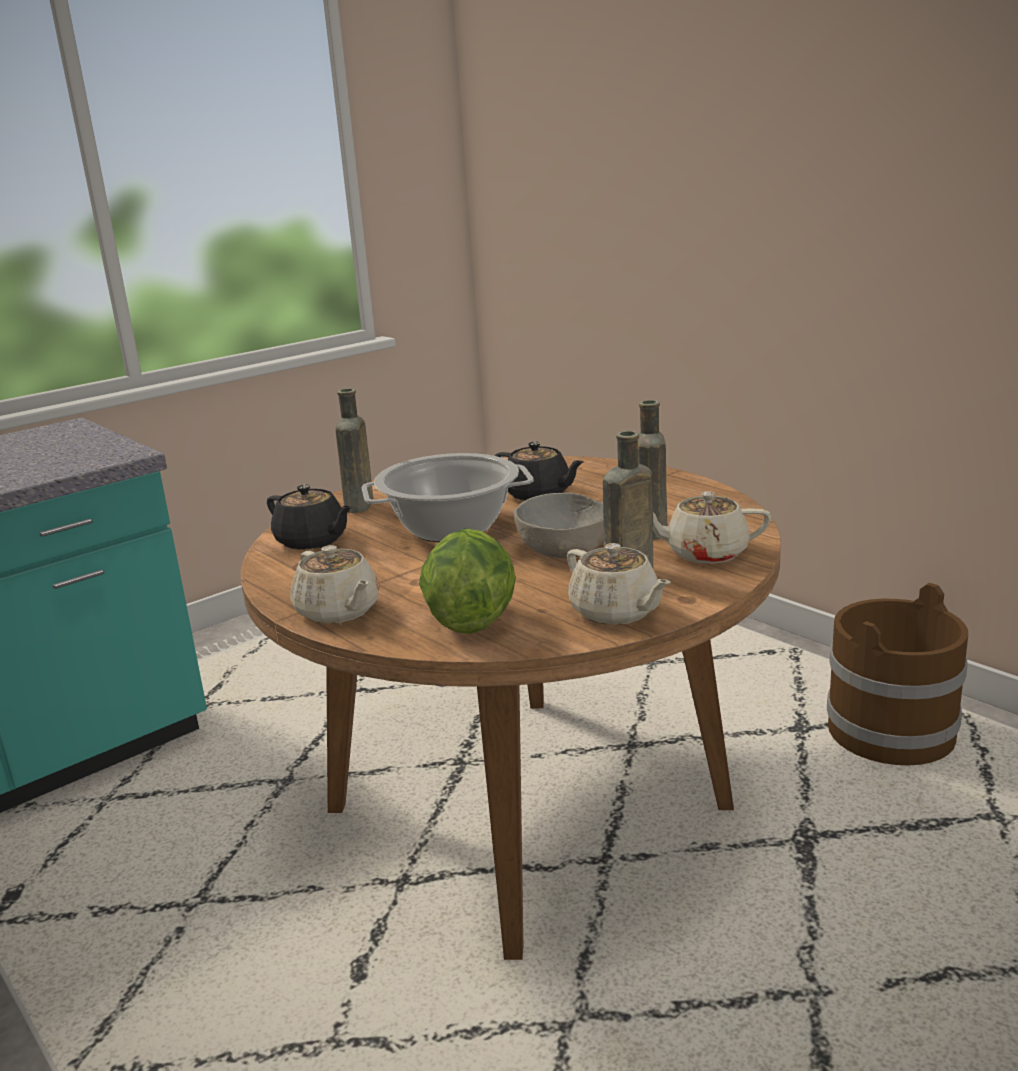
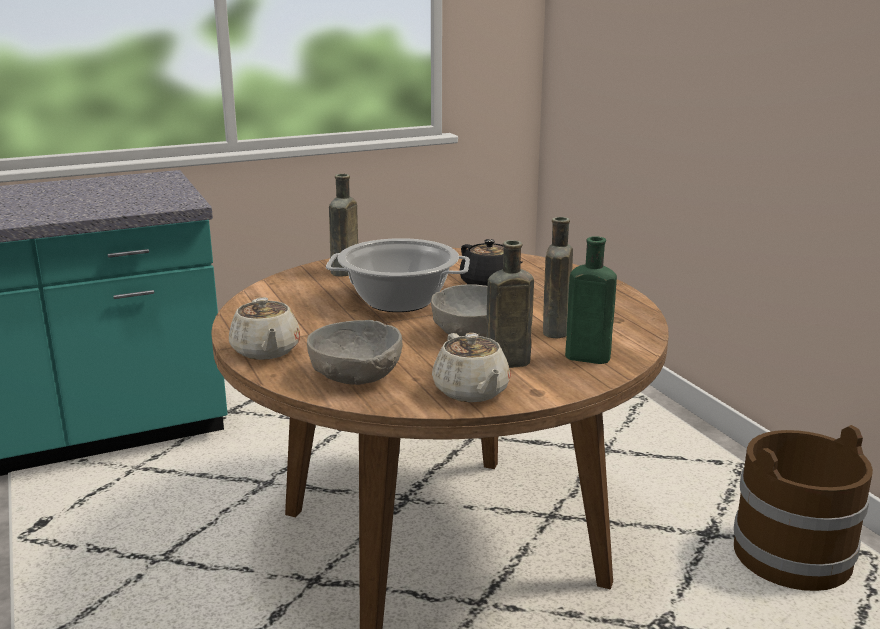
camera: 15 degrees right, 0 degrees up
black teapot [267,484,353,550] -> none
lettuce [419,528,516,634] -> grey bowl [307,320,402,385]
beige teapot [653,491,771,564] -> green bottle [565,236,617,364]

